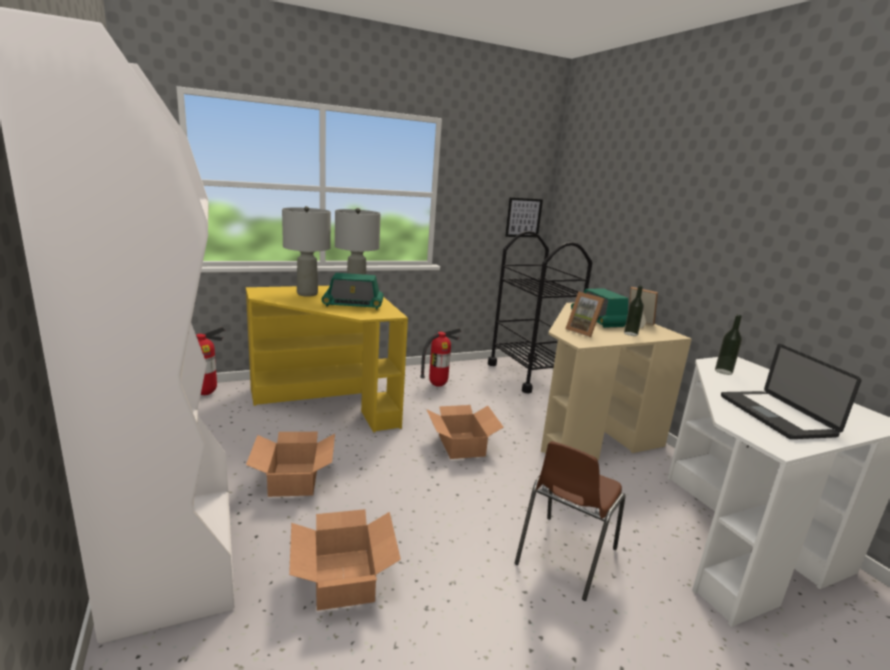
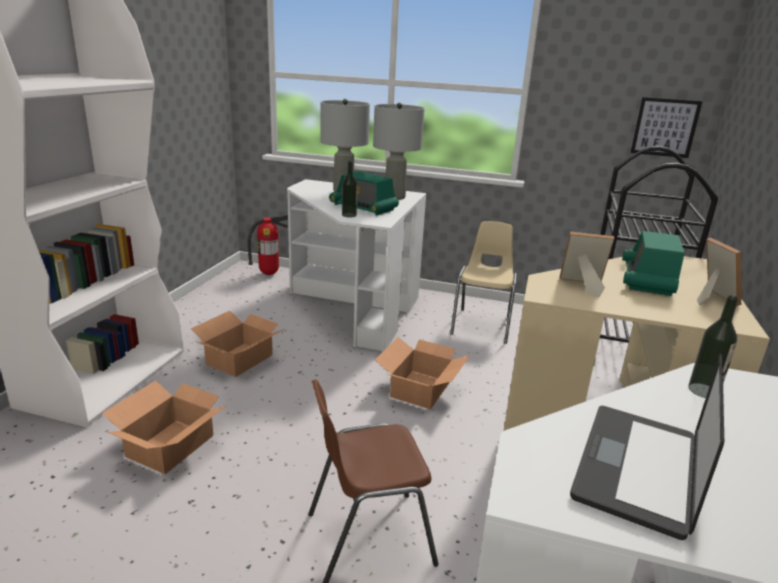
camera: 40 degrees right, 5 degrees up
yellow desk [246,286,408,433] -> white desk [287,179,426,352]
fire extinguisher [420,328,461,387] -> beige chair [450,221,517,344]
picture frame [565,291,605,337] -> picture frame turned 105 degrees clockwise [560,232,614,297]
bottle [624,285,644,336] -> bottle moved to [342,161,358,217]

